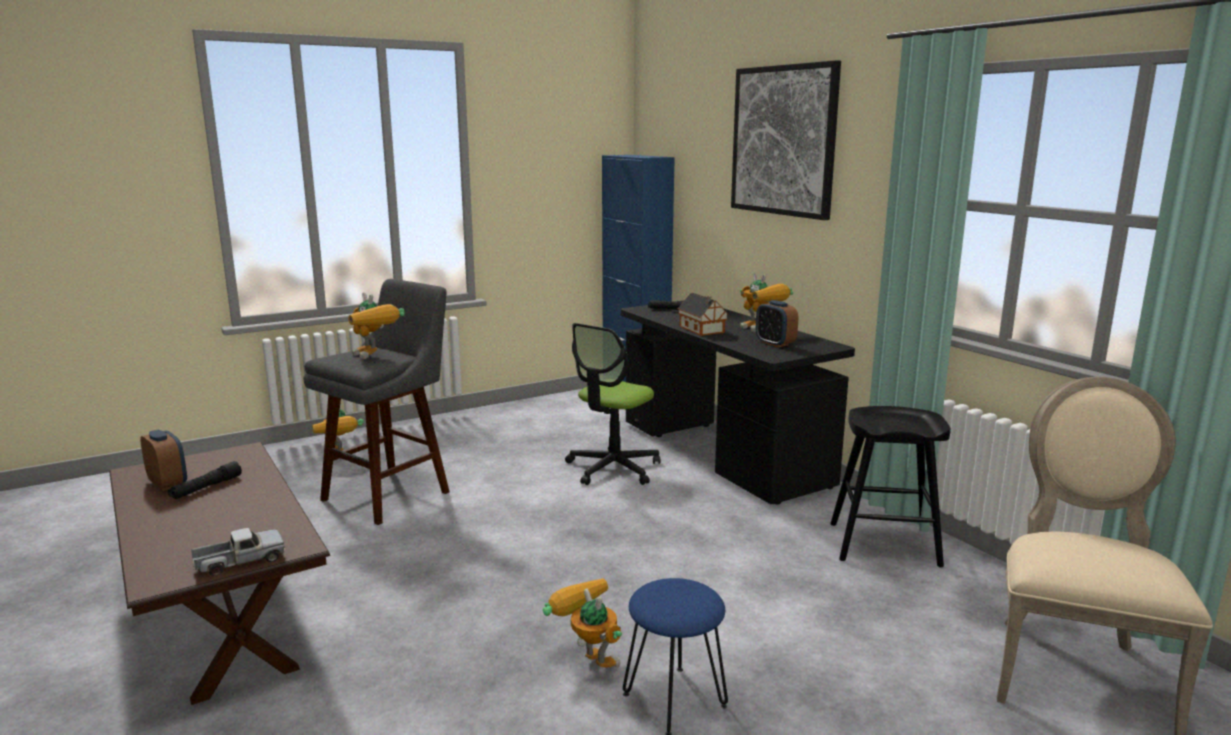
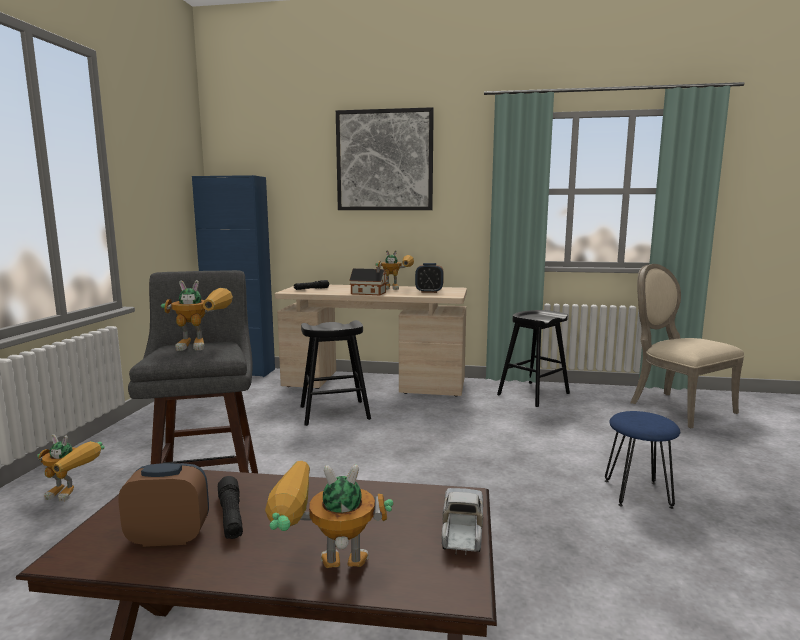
camera: 50 degrees left, 5 degrees down
toy robot [543,578,622,668] -> toy robot moved to [265,461,393,568]
office chair [565,323,661,485] -> black stool [300,320,371,426]
black desk [621,301,855,504] -> beige desk [275,285,467,396]

